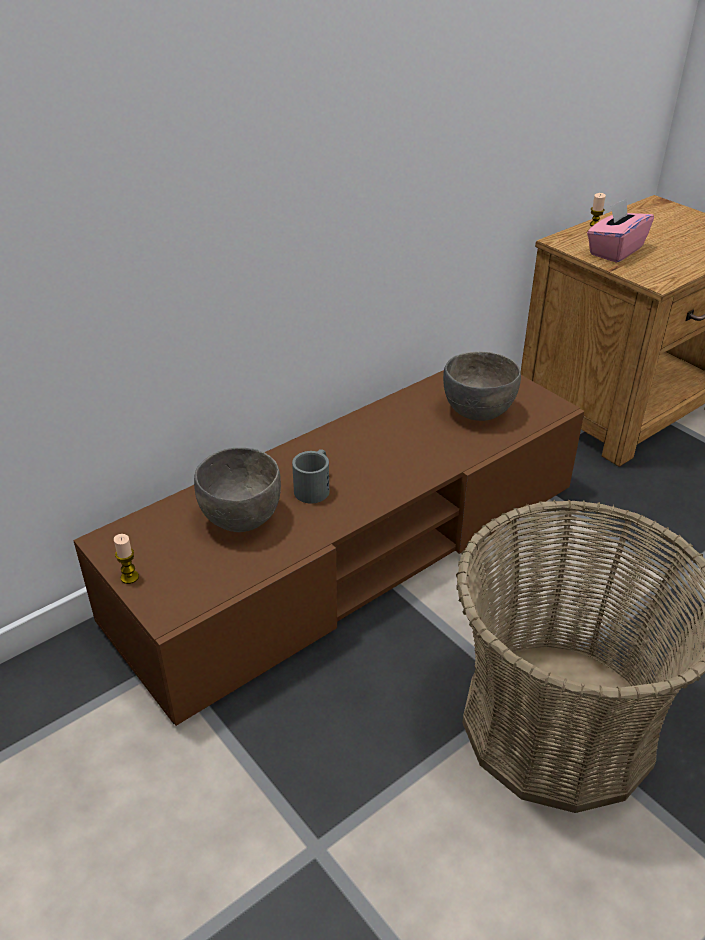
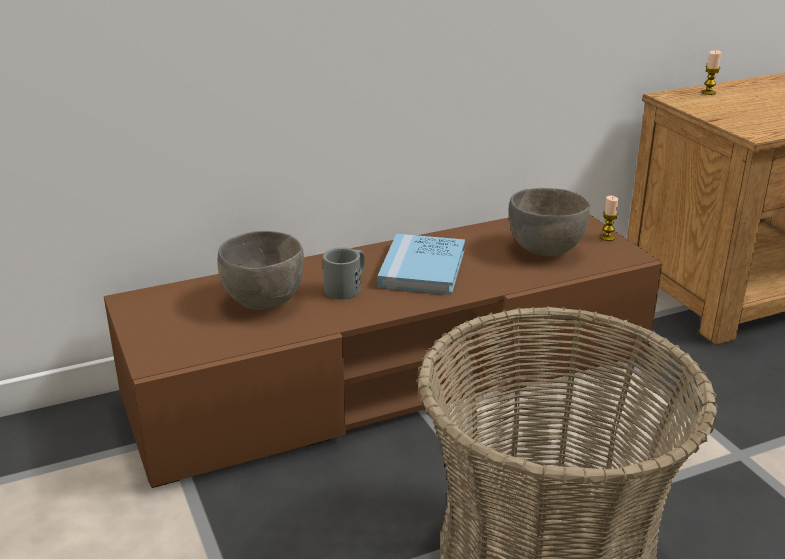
camera: 15 degrees right, 10 degrees down
candle [114,534,139,584] -> candle moved to [600,196,619,241]
pink tissue box [587,198,654,263] -> none
none -> blue book [378,234,465,295]

